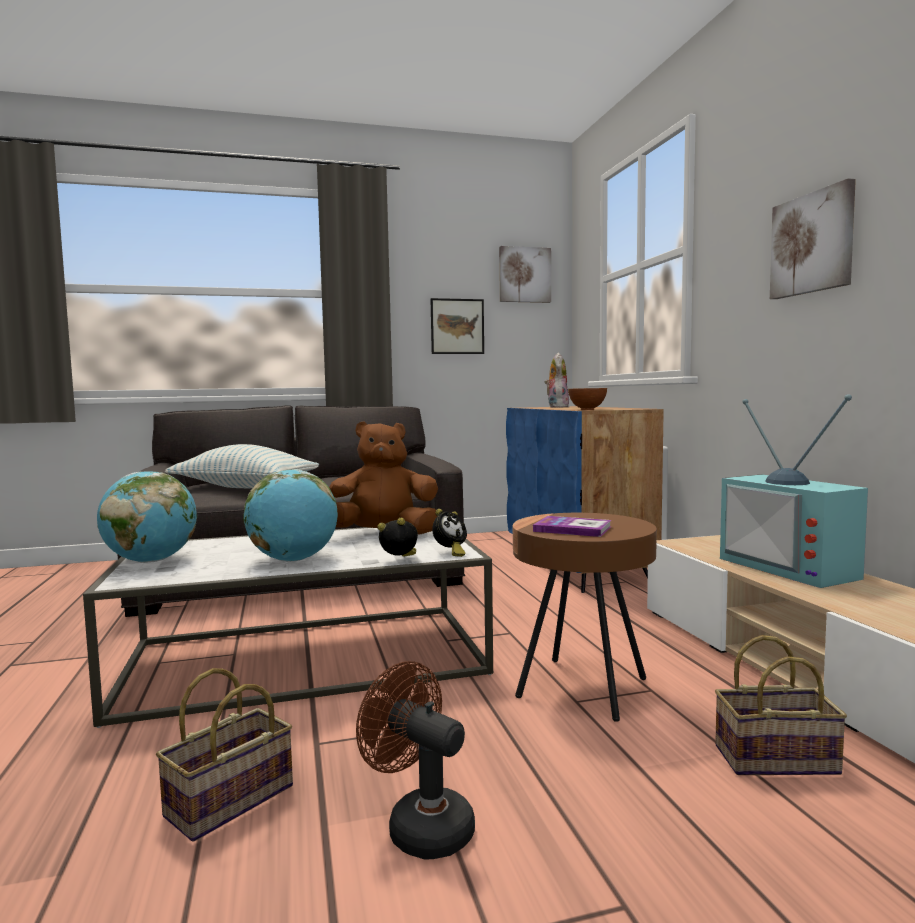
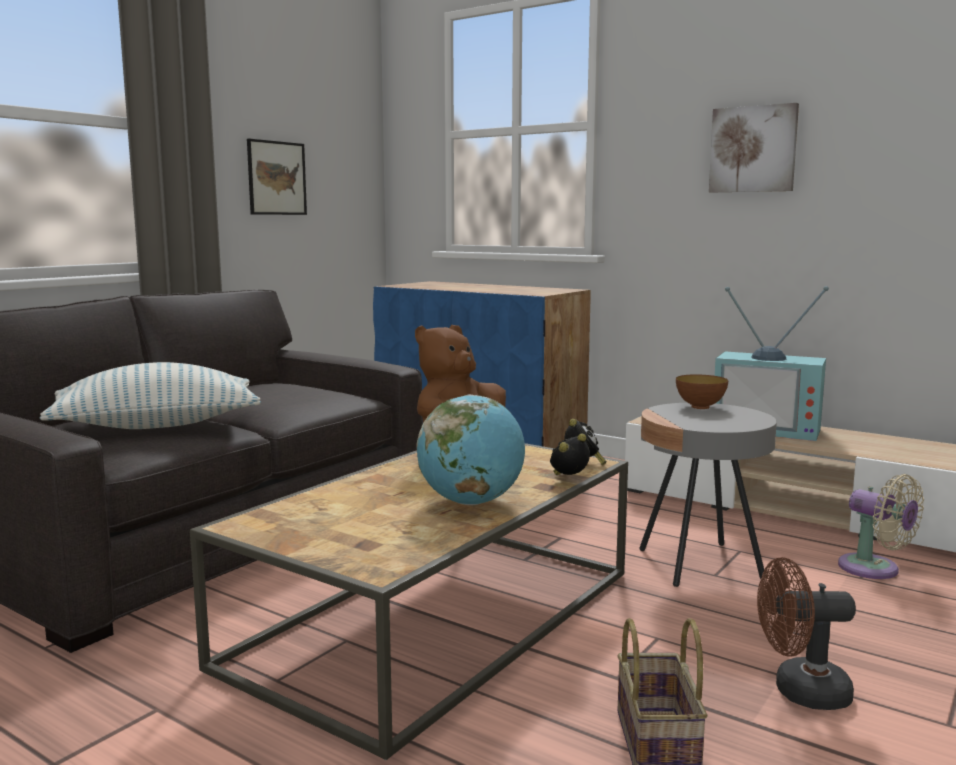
camera: 40 degrees left, 5 degrees up
white coffee table [83,527,493,728] -> brown coffee table [190,443,628,760]
globe [97,471,197,563] -> none
picture [499,246,551,303] -> none
brown side table [513,513,657,722] -> grey side table [639,403,777,587]
book [533,516,611,537] -> none
plush toy [545,353,569,408] -> none
bowl [568,388,607,410] -> bowl moved to [676,375,728,409]
basket [715,635,847,775] -> beige fan [838,474,924,579]

